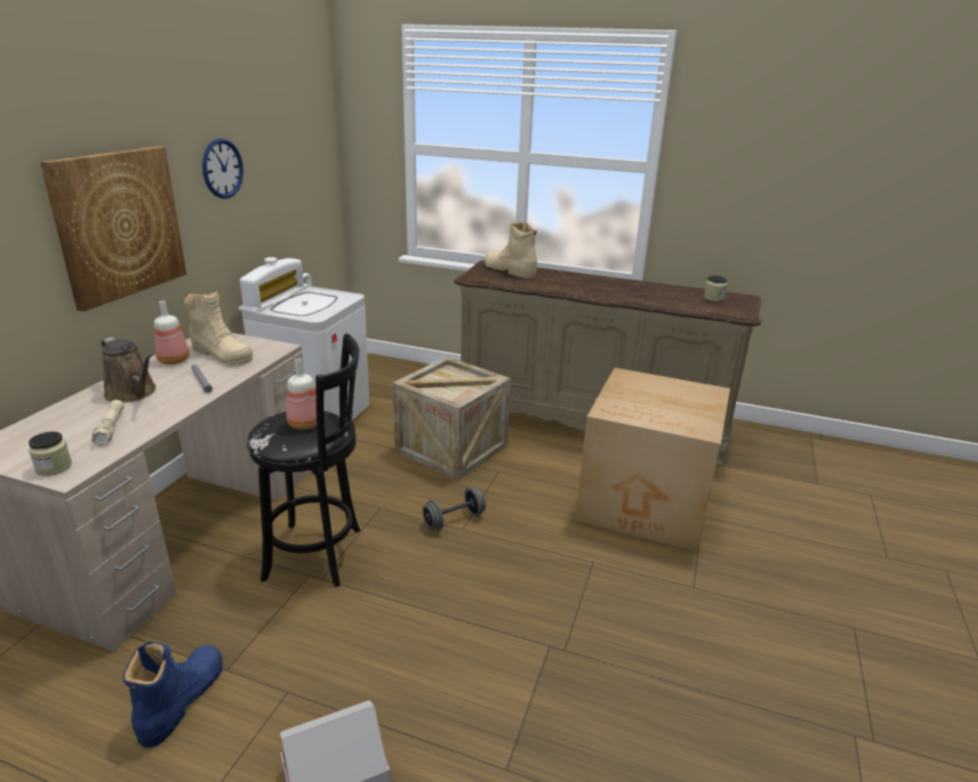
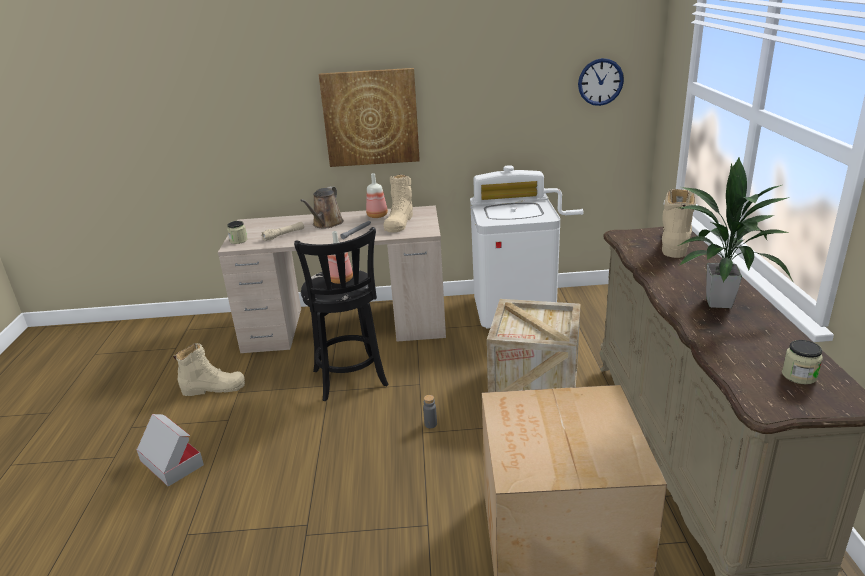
camera: 70 degrees right, 0 degrees up
blue boot [123,641,223,748] -> beige boot [174,343,245,396]
wall clock [202,138,243,198] -> wall clock moved to [578,58,624,106]
grey dumbbell [423,487,486,530] -> grey bottle [423,395,437,428]
none -> potted plant [678,157,794,308]

